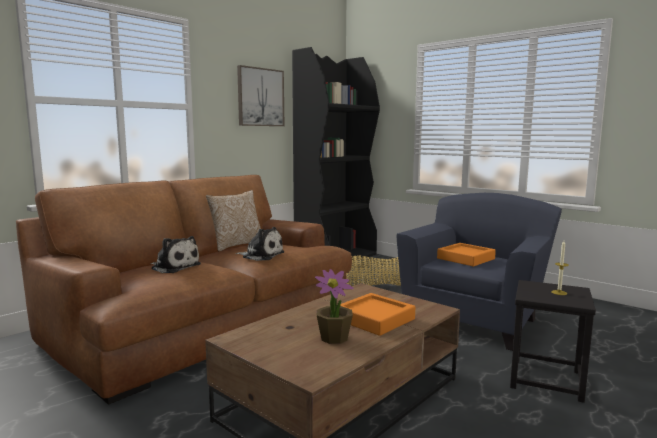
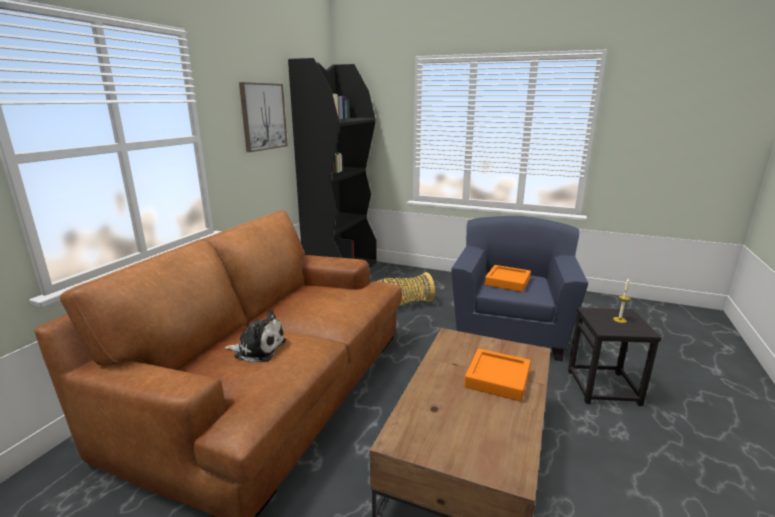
camera: 20 degrees left, 10 degrees up
pillow [206,190,261,251] -> none
plush toy [235,227,284,261] -> none
potted plant [315,269,353,344] -> none

